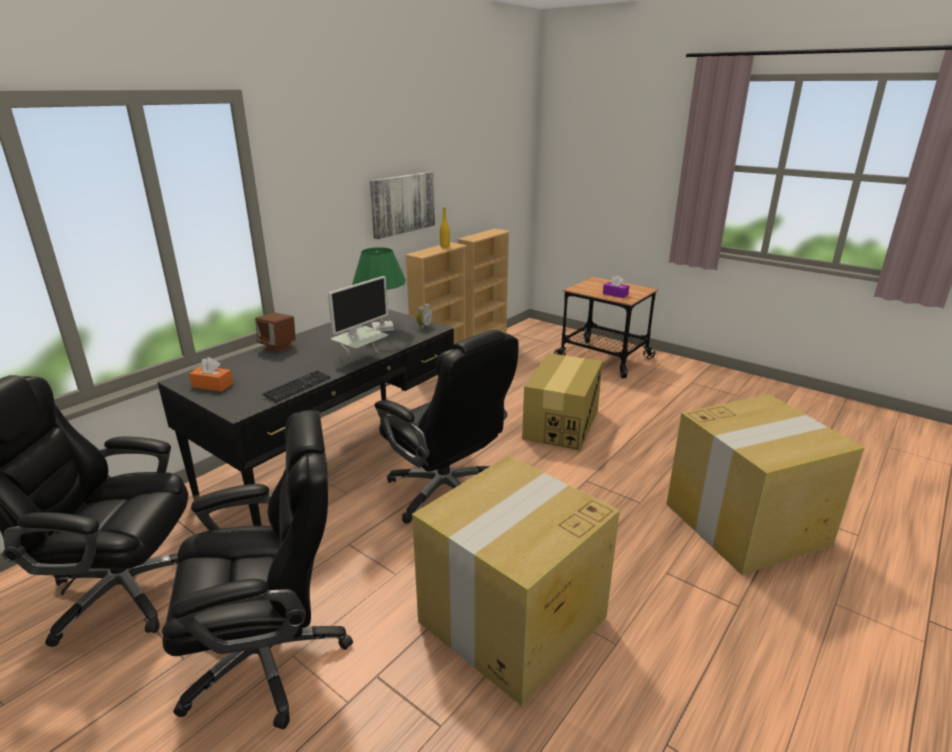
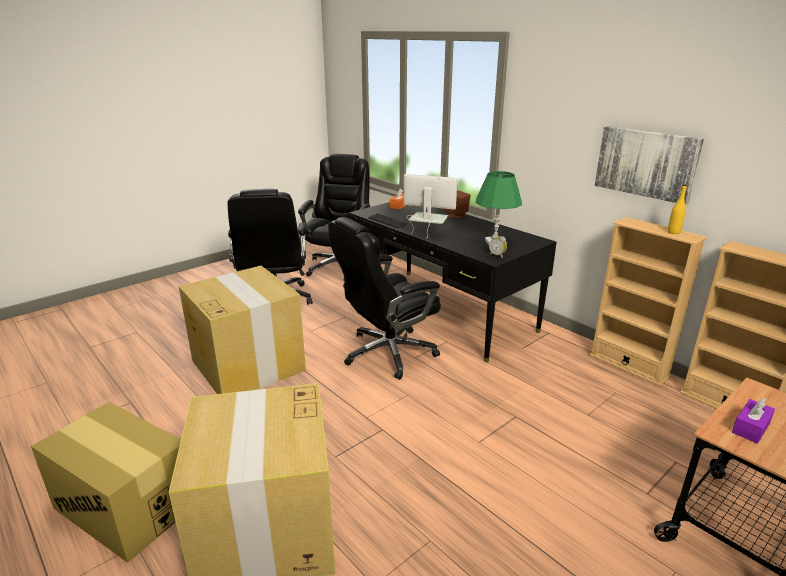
camera: 100 degrees right, 0 degrees up
monitor [328,276,388,355] -> monitor turned 150 degrees clockwise [404,174,457,239]
cardboard box [522,353,603,451] -> cardboard box moved to [31,402,181,563]

